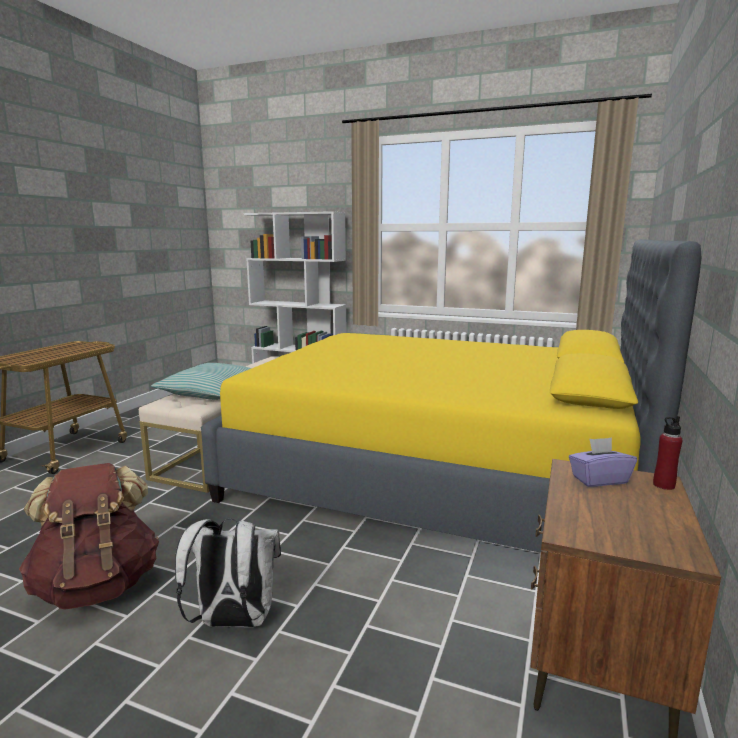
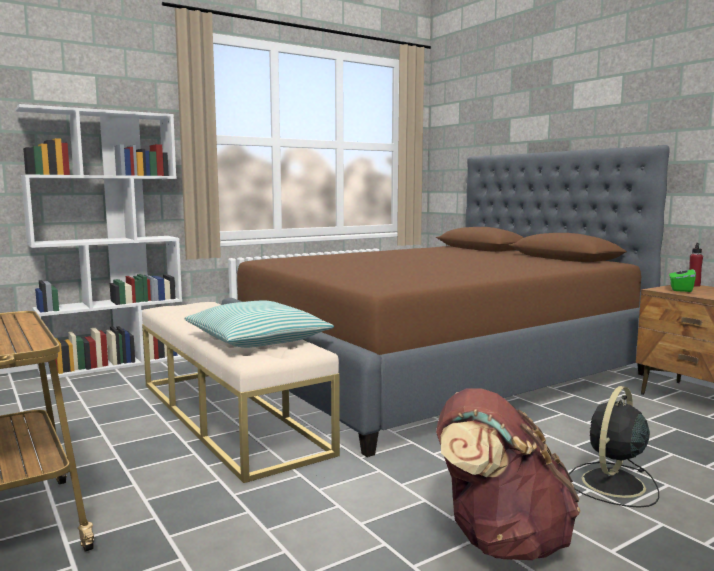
camera: 55 degrees left, 5 degrees down
white backpack [175,518,281,627] -> black fan [569,386,659,508]
yellow bed [201,239,702,553] -> brown bed [222,145,670,457]
purple tissue box [569,437,637,487] -> green tissue box [669,263,696,292]

